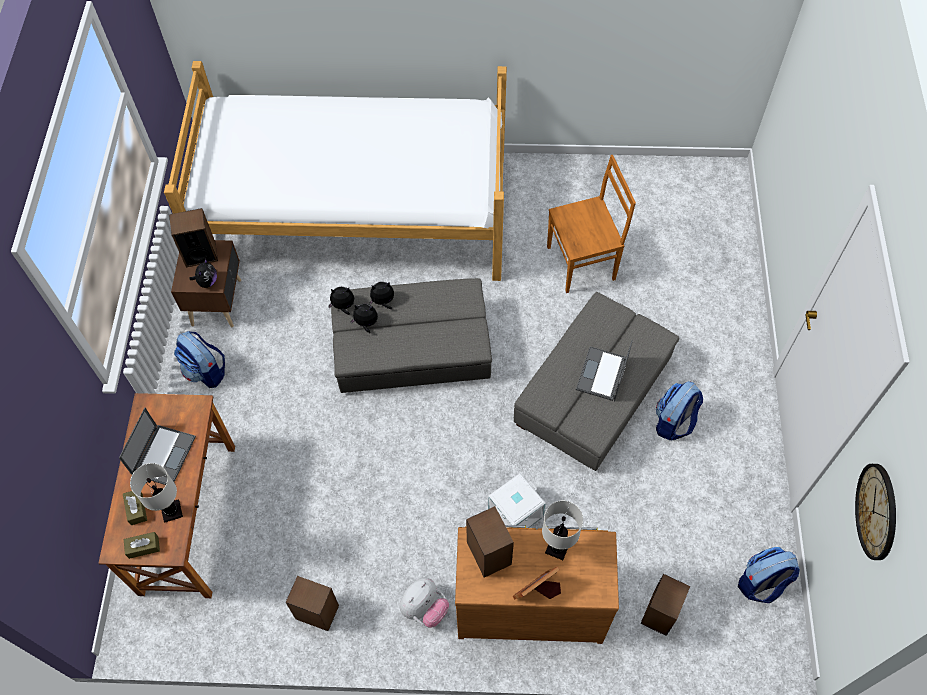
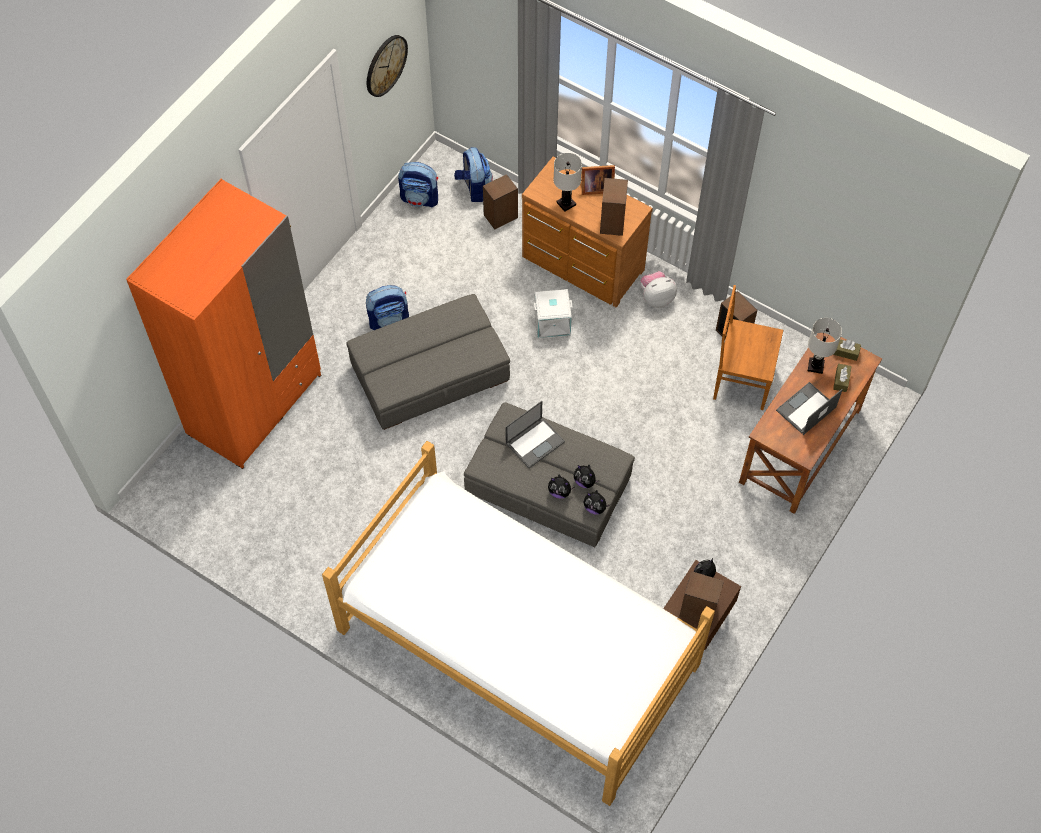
camera: 150 degrees left, 0 degrees up
backpack [174,331,225,388] -> backpack moved to [454,147,493,202]
brown chair [547,155,636,293] -> brown chair moved to [713,285,783,410]
laptop [576,340,633,402] -> laptop moved to [505,401,565,468]
none -> orange wardrobe [126,178,321,469]

